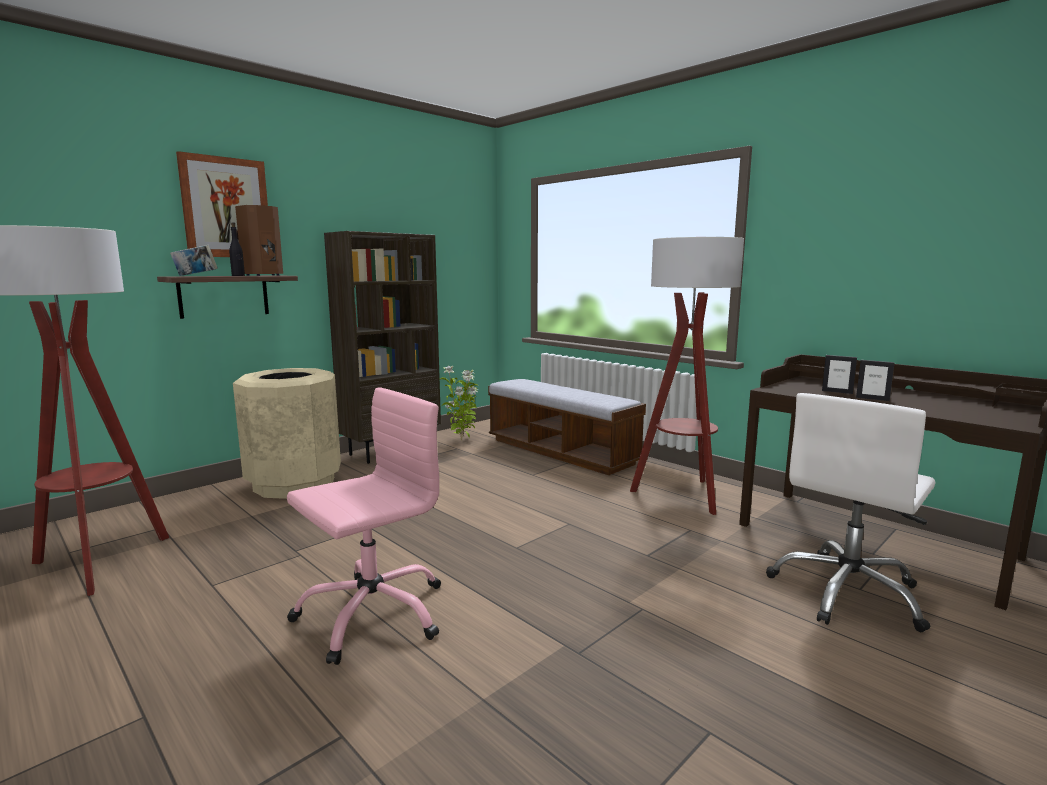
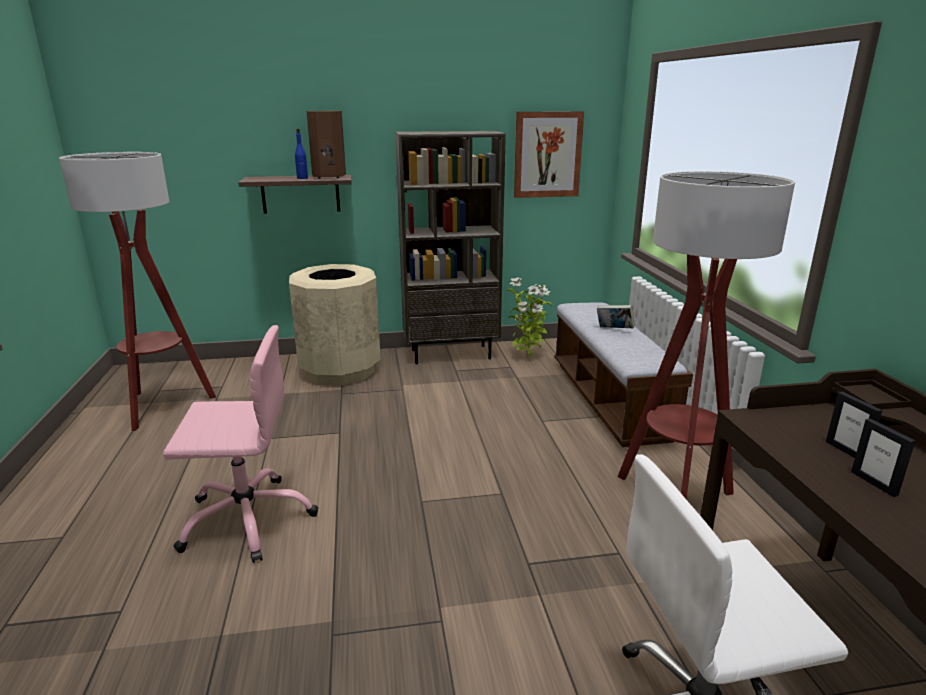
camera: 35 degrees right, 10 degrees up
book [170,245,218,276] -> book moved to [597,305,635,328]
picture [176,151,268,257] -> picture moved to [514,111,584,198]
black bottle [229,222,245,276] -> blue bottle [295,129,308,179]

